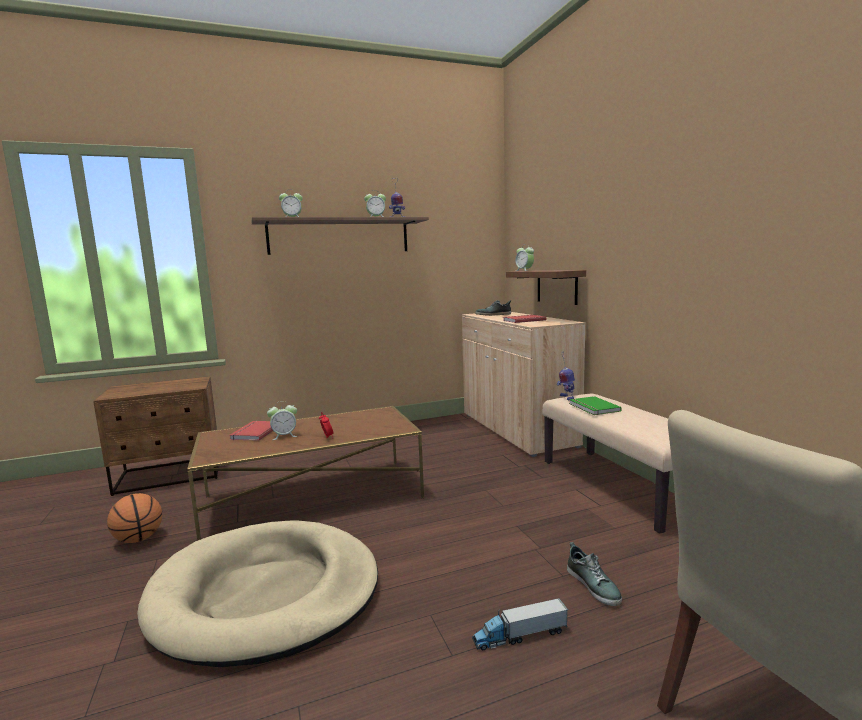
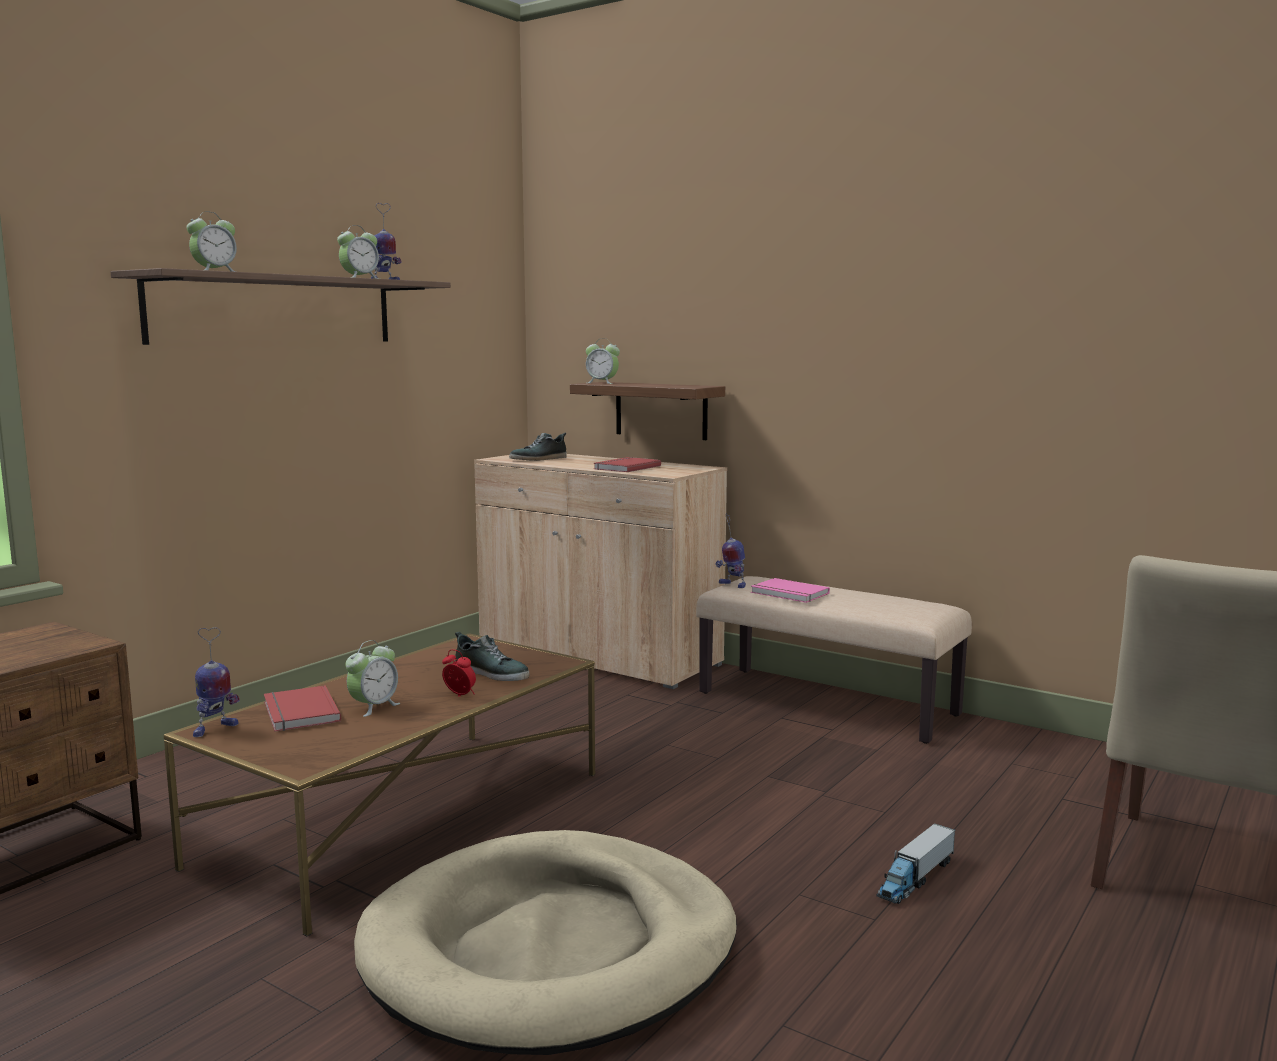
camera: 35 degrees left, 0 degrees up
basketball [107,493,162,543] -> none
shoe [567,542,622,606] -> shoe moved to [455,632,529,681]
green book [569,396,621,415] -> pink book [751,578,830,603]
none -> toy robot [193,627,240,737]

